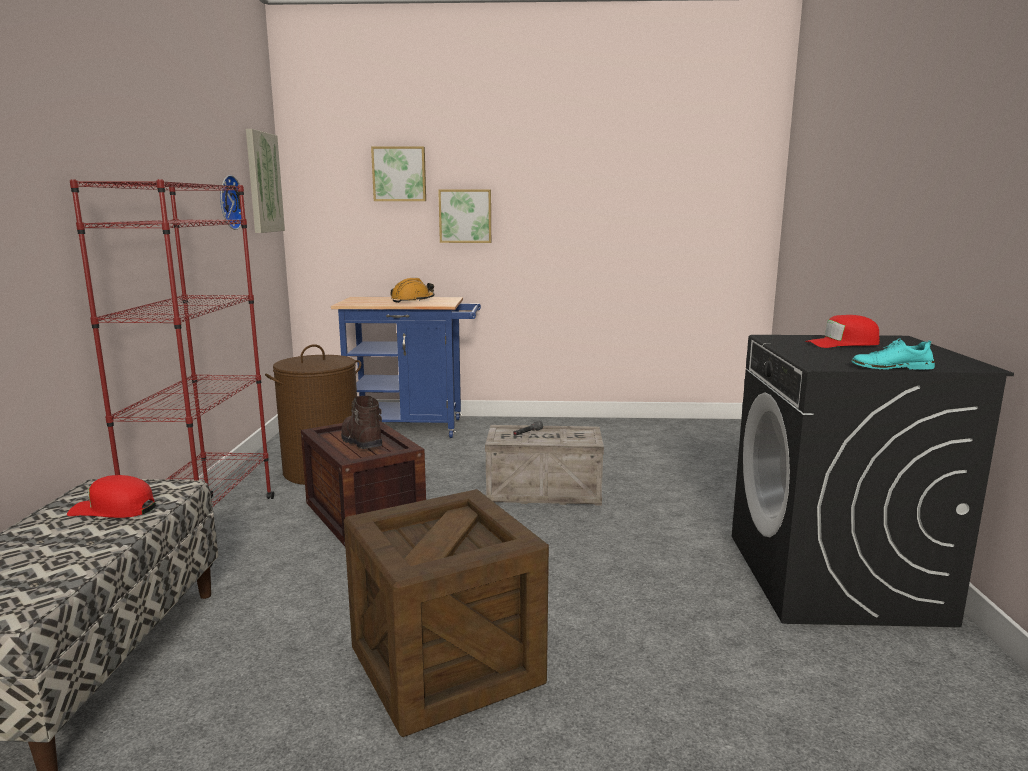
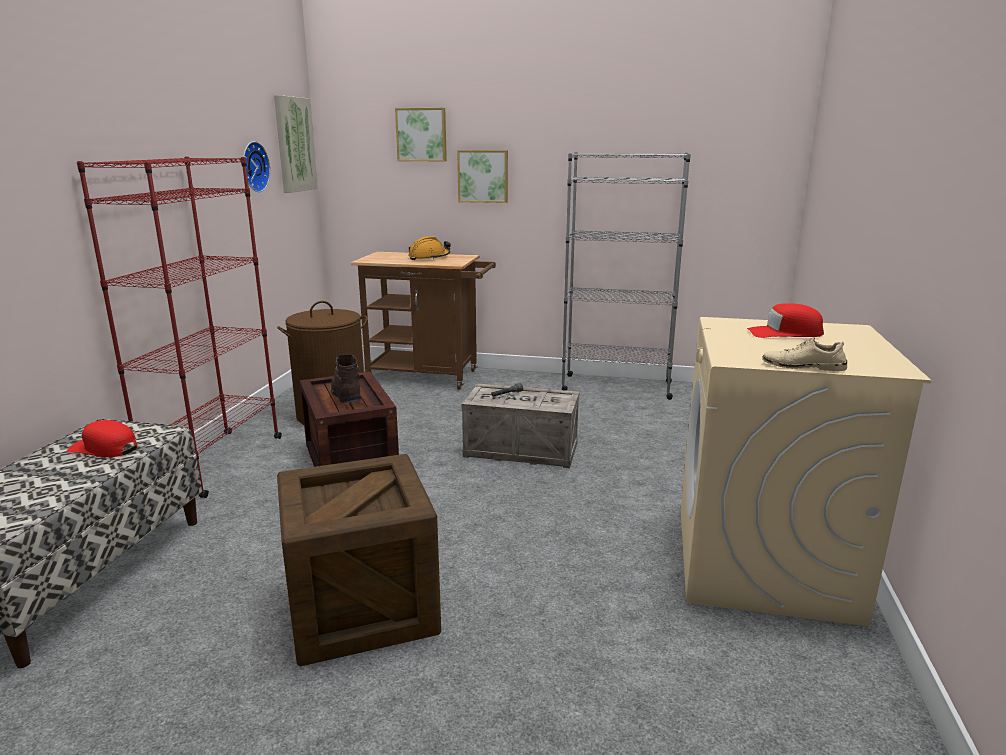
camera: 10 degrees right, 5 degrees up
blue cart [331,297,481,438] -> brown cart [351,252,496,390]
black washing machine [732,335,1014,627] -> beige washing machine [681,317,932,627]
turquoise shoe [851,338,935,370] -> beige shoe [762,337,847,371]
none -> grey bookcase [561,152,691,400]

